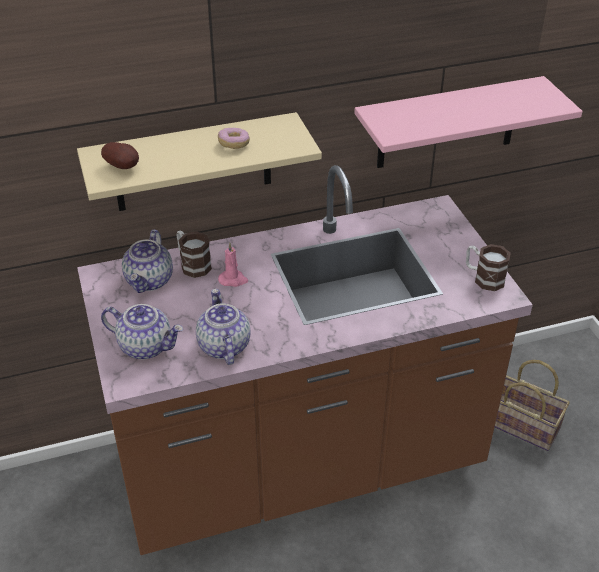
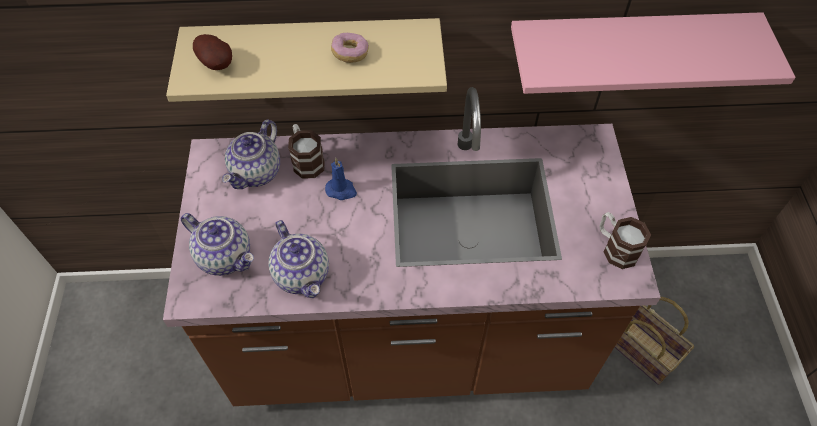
camera: 15 degrees right, 15 degrees up
teapot [196,289,251,365] -> teapot turned 150 degrees clockwise [268,220,329,298]
pink candle [218,242,248,287] -> blue candle [325,158,357,200]

